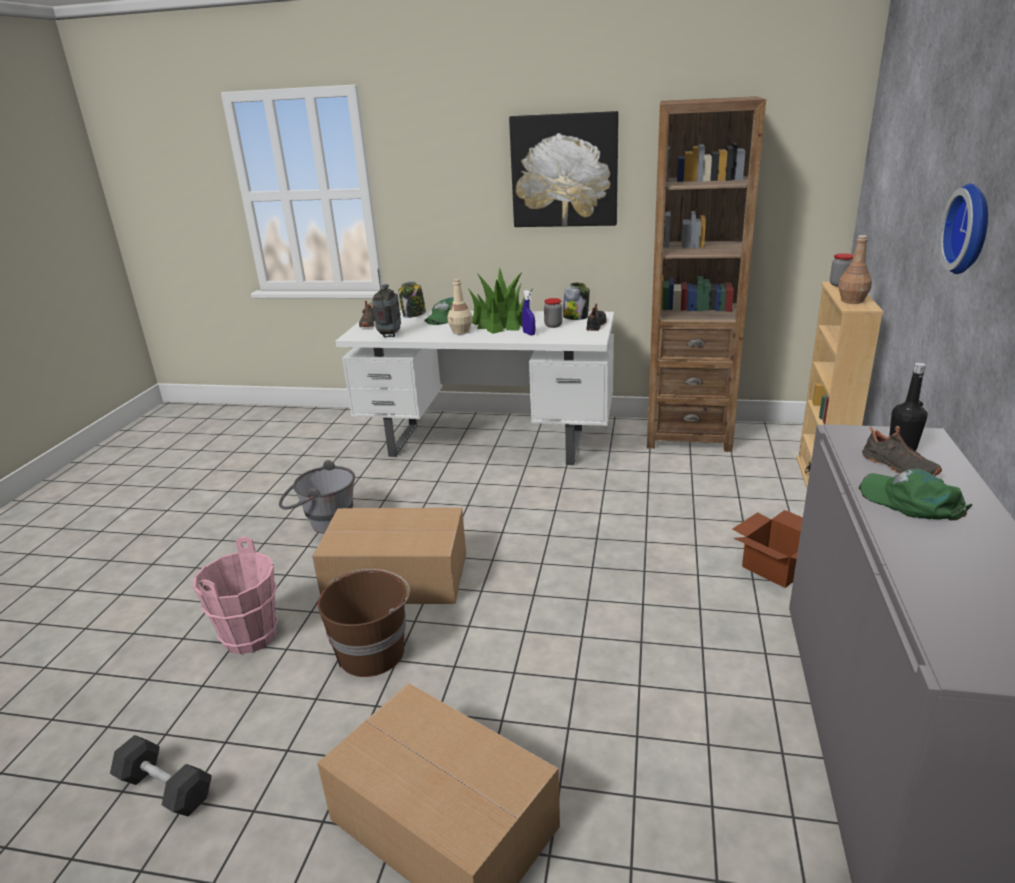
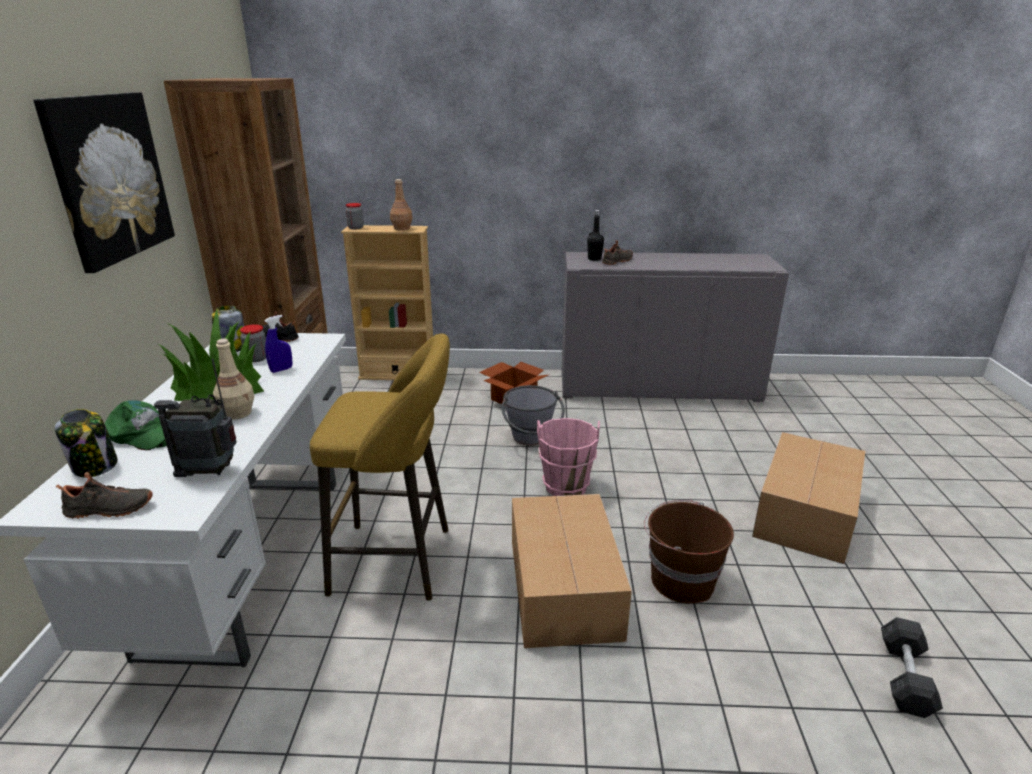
camera: 100 degrees left, 0 degrees up
pink bucket [193,537,278,654] -> pink bucket moved to [537,418,600,496]
grey bucket [279,460,355,534] -> grey bucket moved to [502,385,565,445]
green cap [859,469,972,520] -> none
wall clock [939,183,988,274] -> none
none -> yellow stool [310,333,450,601]

